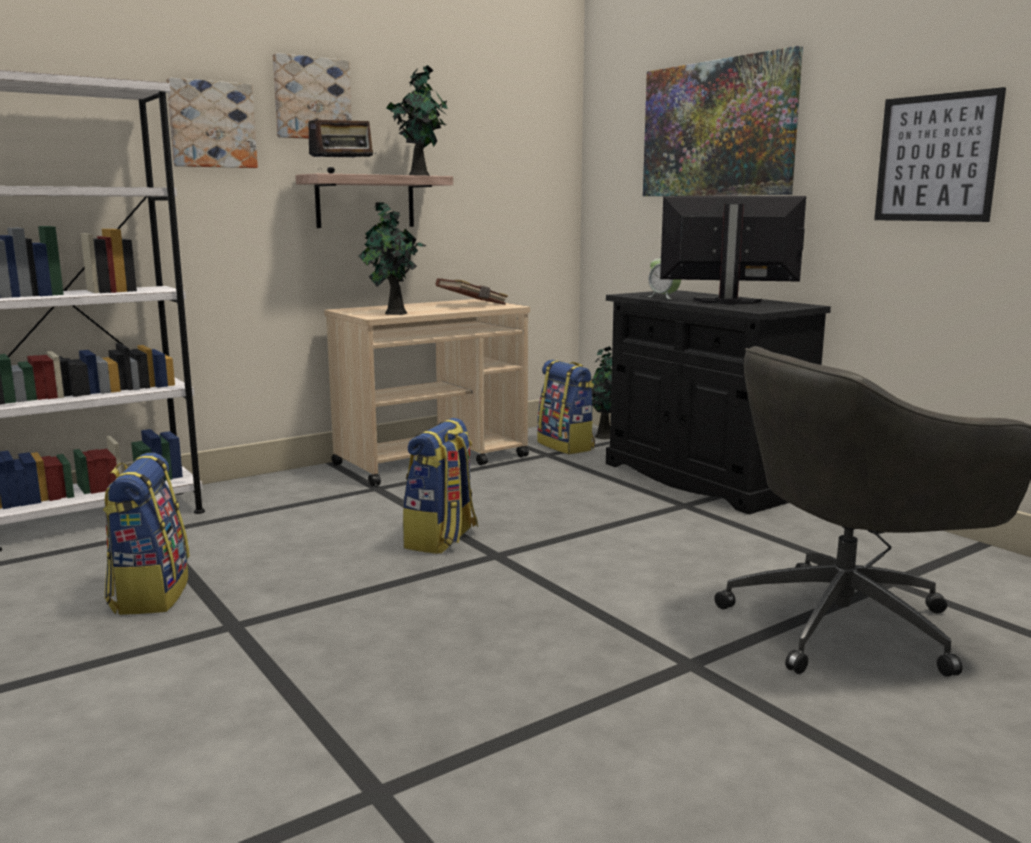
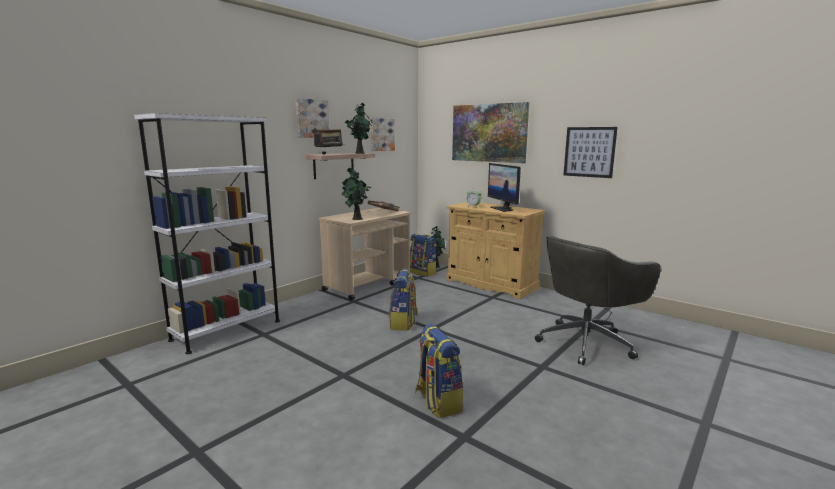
camera: 15 degrees left, 0 degrees up
backpack [103,453,190,615] -> backpack moved to [415,324,463,418]
picture [166,78,258,168] -> picture moved to [370,118,395,151]
black cabinet [606,290,831,514] -> beige cabinet [446,202,546,299]
monitor [660,196,806,304] -> monitor turned 105 degrees counterclockwise [488,163,521,212]

